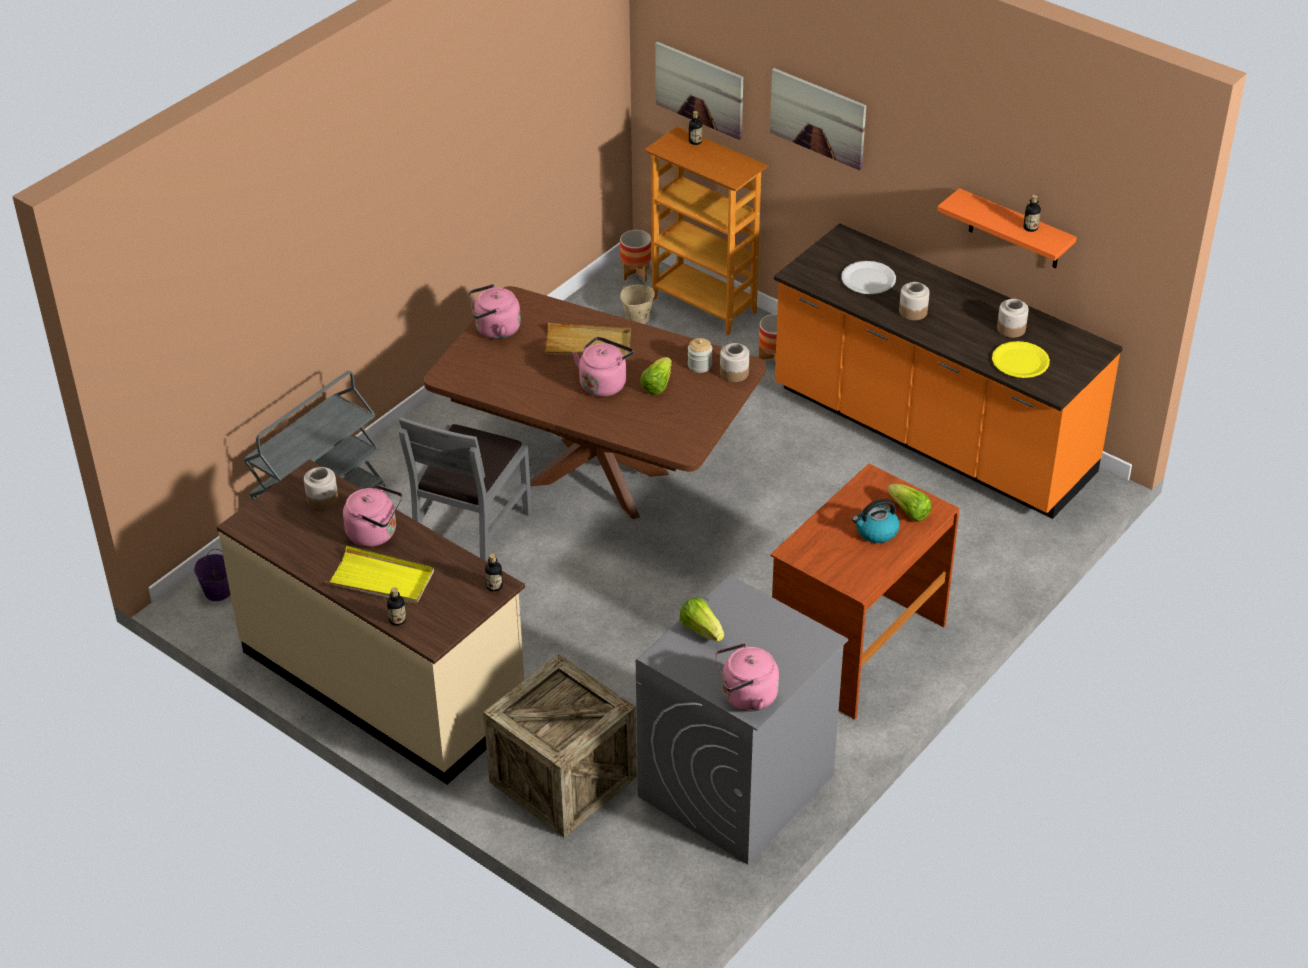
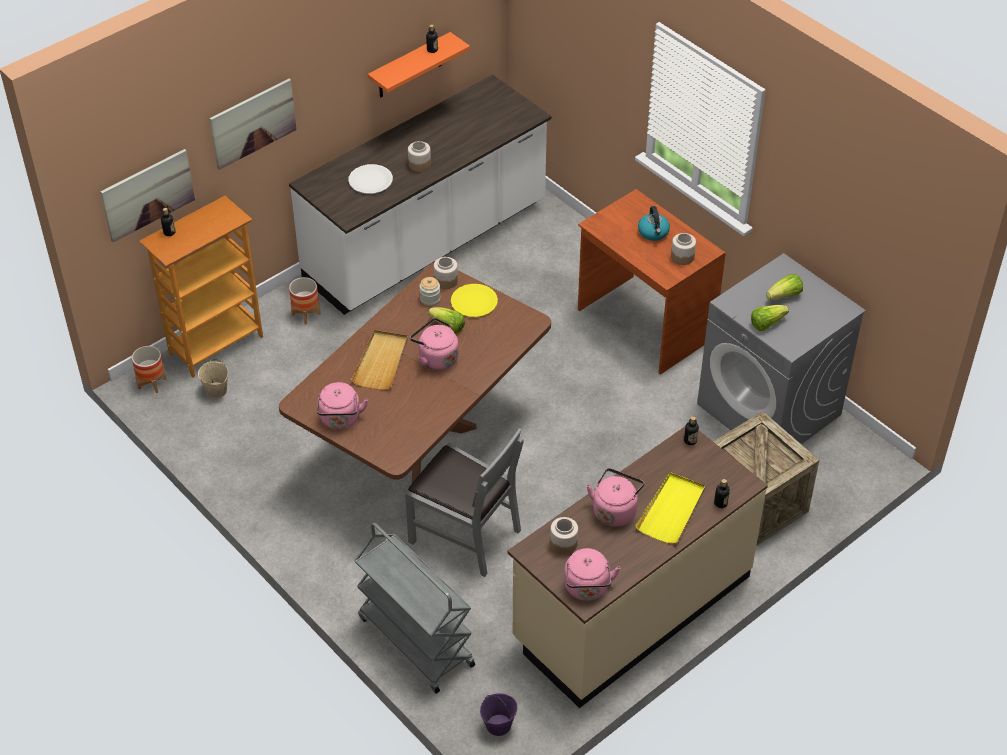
camera: 80 degrees left, 5 degrees up
pink kettle [715,643,779,712] -> pink kettle moved to [564,548,620,601]
orange counter [774,223,1123,519] -> white counter [289,75,552,315]
lettuce [887,484,931,522] -> lettuce moved to [766,274,803,300]
yellow plate [992,341,1050,378] -> yellow plate moved to [451,284,498,317]
jar [997,299,1029,338] -> jar moved to [671,233,696,265]

